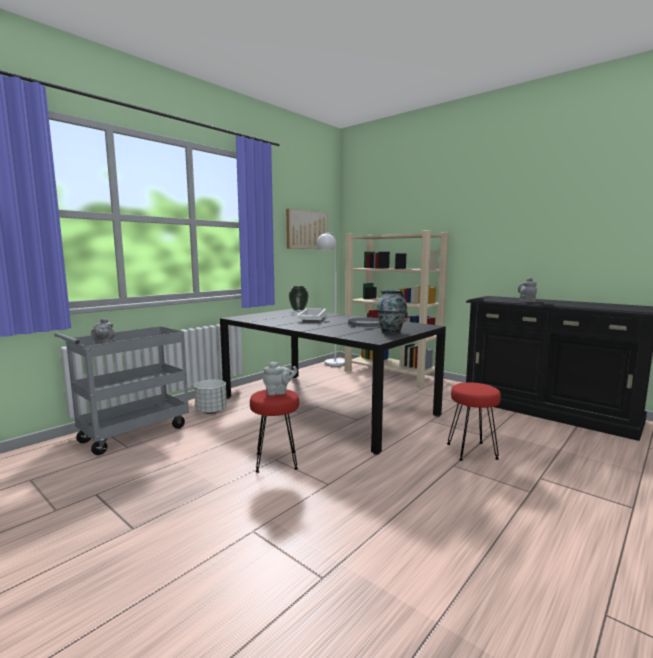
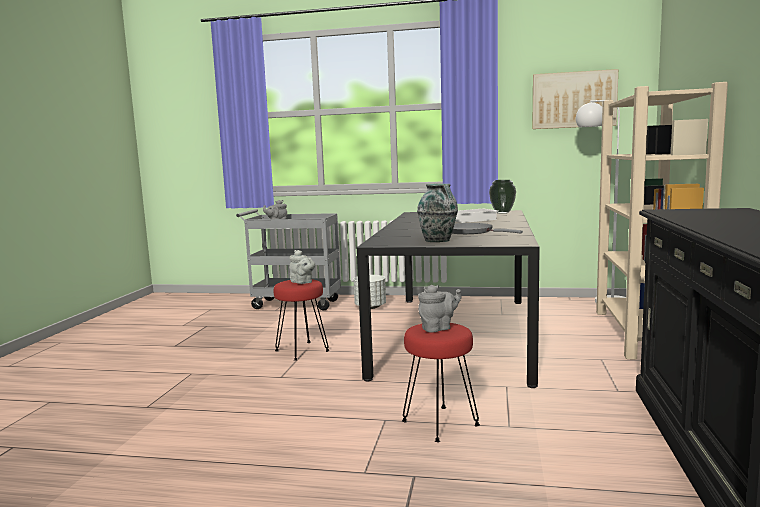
camera: 60 degrees right, 0 degrees up
grey teapot [518,277,537,302] -> grey teapot moved to [418,285,462,332]

